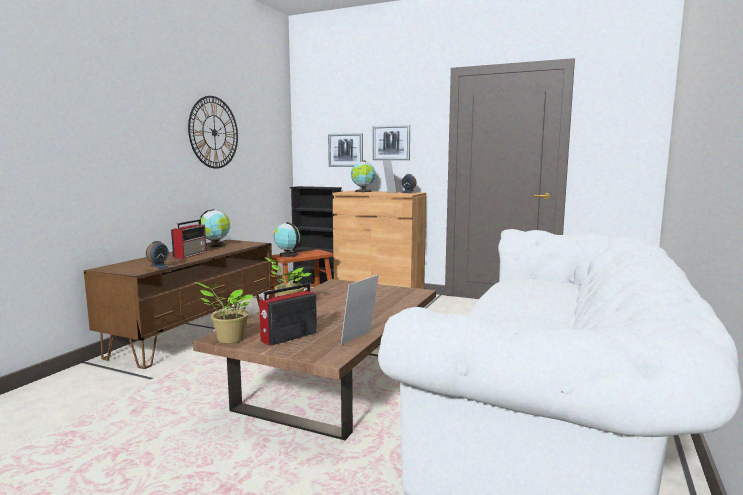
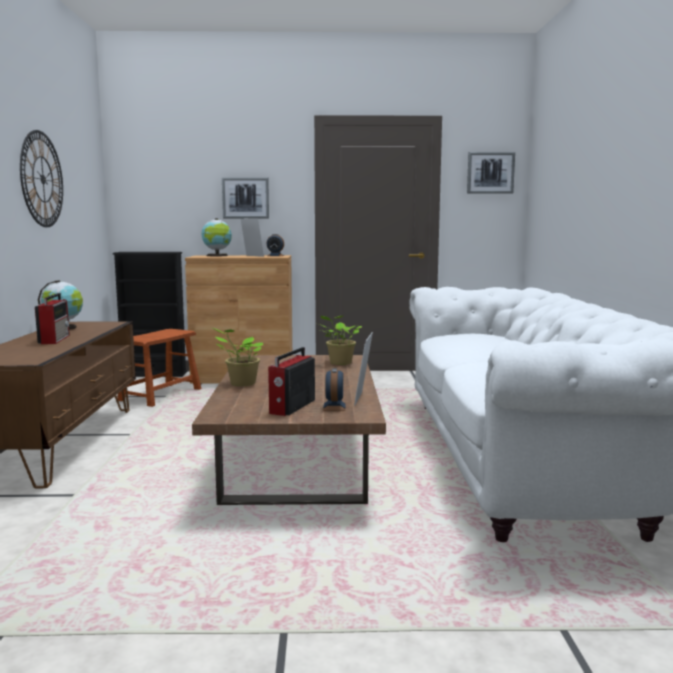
camera: 25 degrees left, 0 degrees up
alarm clock [146,241,171,271] -> alarm clock moved to [323,368,346,411]
potted plant [195,282,253,344] -> potted plant moved to [319,315,362,365]
globe [274,222,300,257] -> none
picture [328,133,363,167] -> picture moved to [467,152,515,194]

